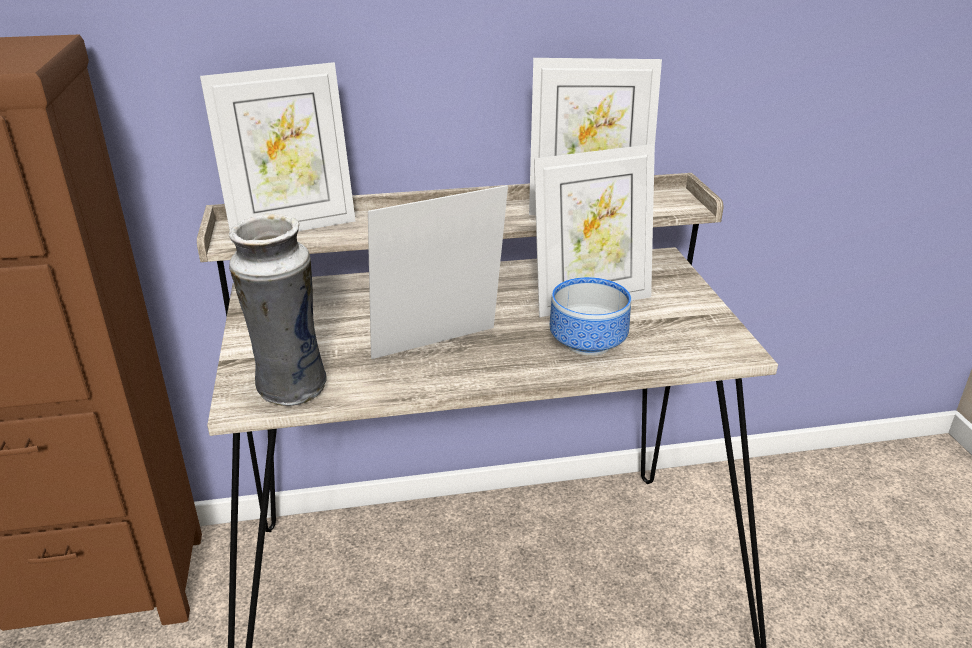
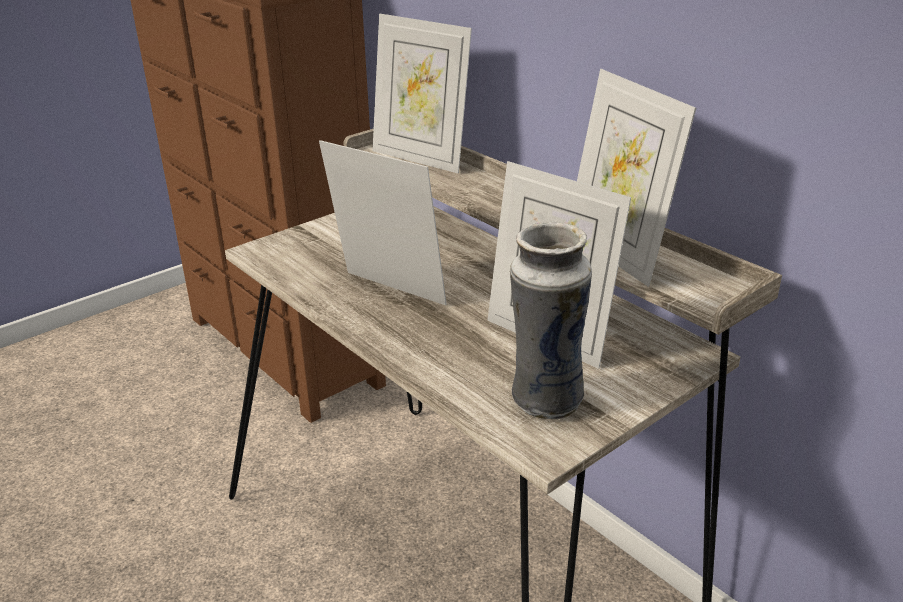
camera: 60 degrees right, 0 degrees up
vase [229,213,327,406] -> vase moved to [510,222,592,420]
bowl [550,277,631,356] -> none

